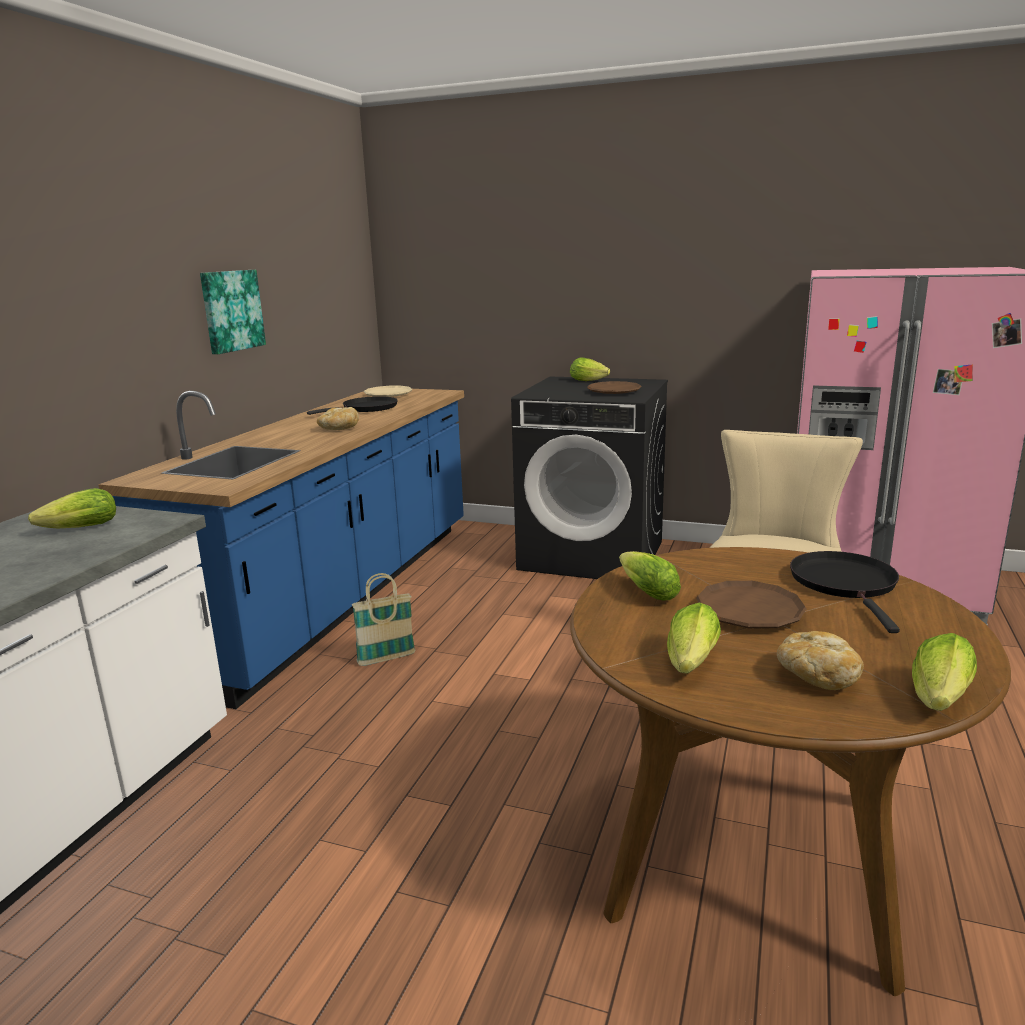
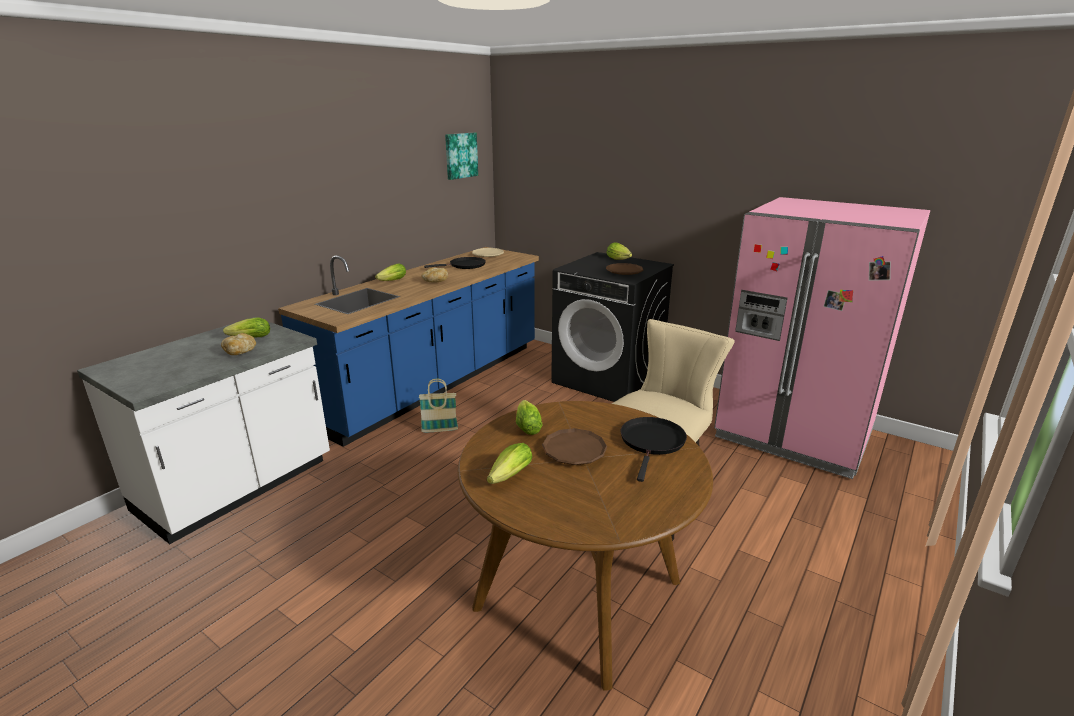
camera: 15 degrees right, 5 degrees up
picture [200,270,266,354] -> picture moved to [445,133,478,180]
bread [777,631,864,690] -> bread moved to [221,333,256,355]
lettuce [912,633,977,711] -> lettuce moved to [375,264,406,281]

